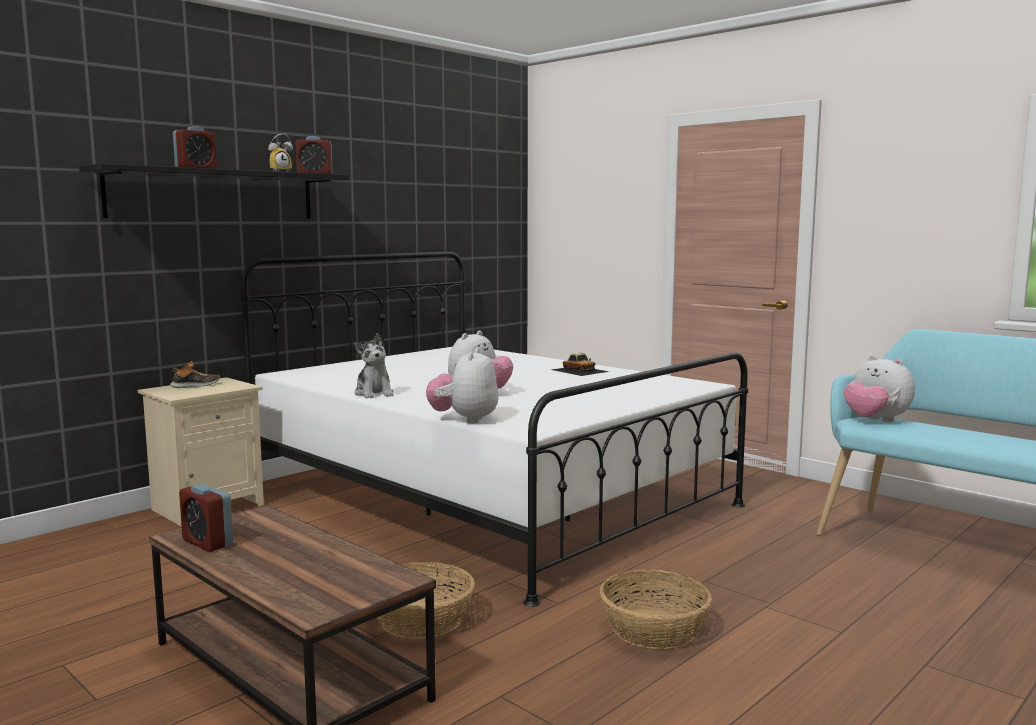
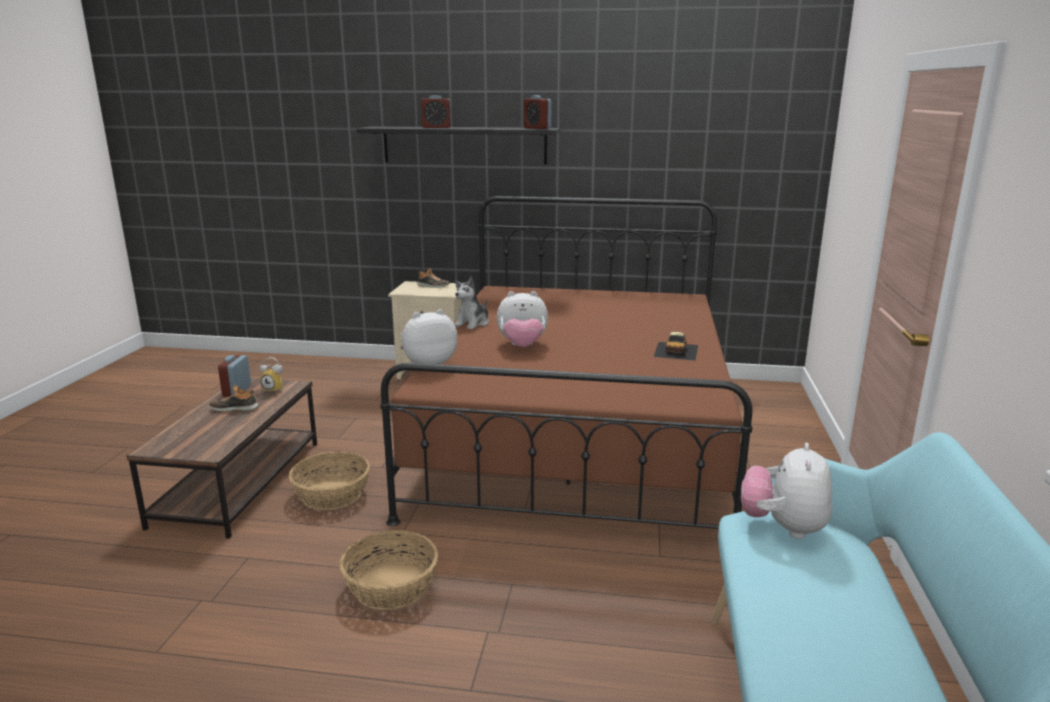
camera: 55 degrees right, 10 degrees up
white bed [240,251,748,607] -> brown bed [380,196,753,529]
alarm clock [268,134,293,172] -> alarm clock moved to [260,357,283,393]
none -> shoe [209,385,259,412]

